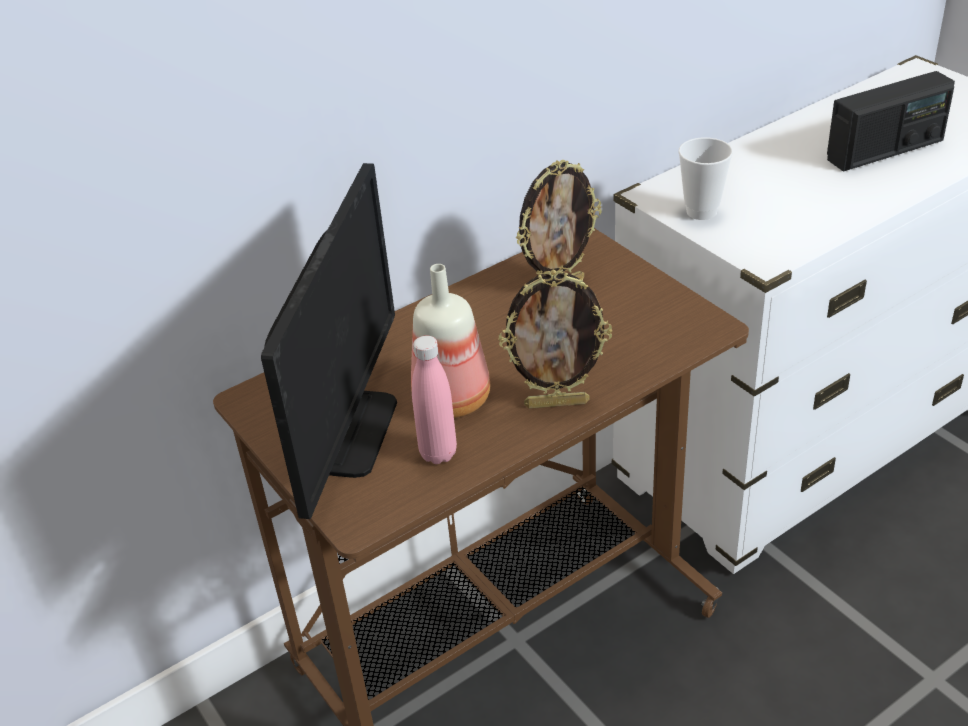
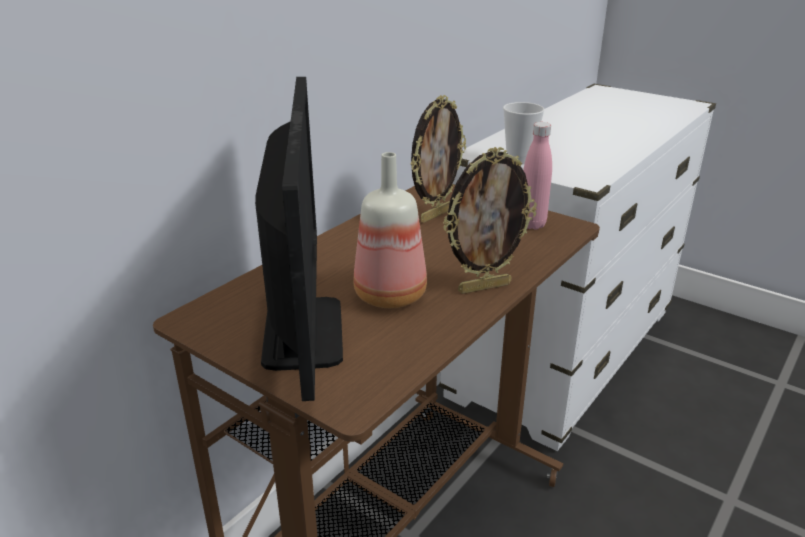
camera: 20 degrees left, 10 degrees down
pink bottle [412,336,457,464] -> pink bottle moved to [523,122,552,230]
radio [827,71,955,171] -> none

